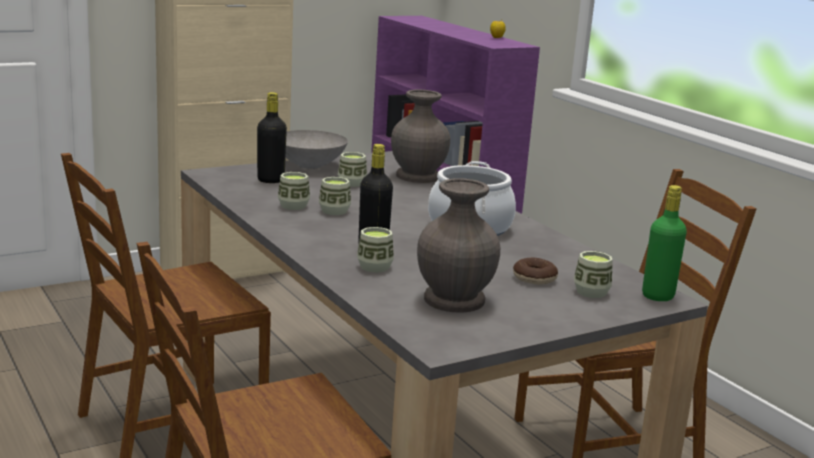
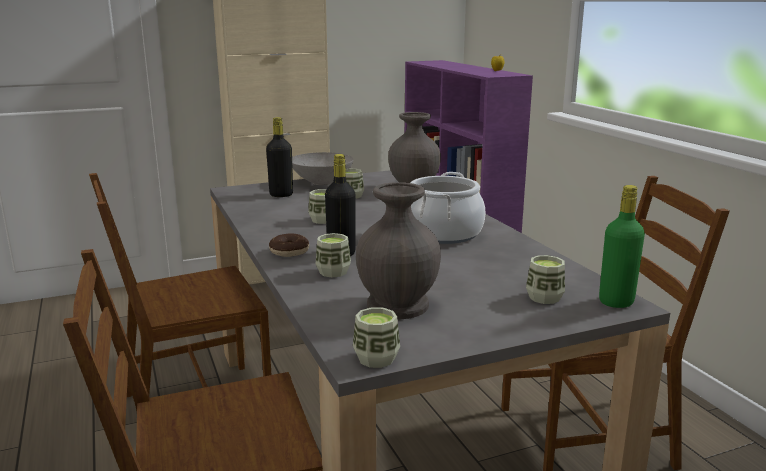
camera: 10 degrees right, 0 degrees up
cup [278,172,310,210] -> cup moved to [353,307,400,368]
donut [513,258,558,285] -> donut moved to [269,233,309,257]

